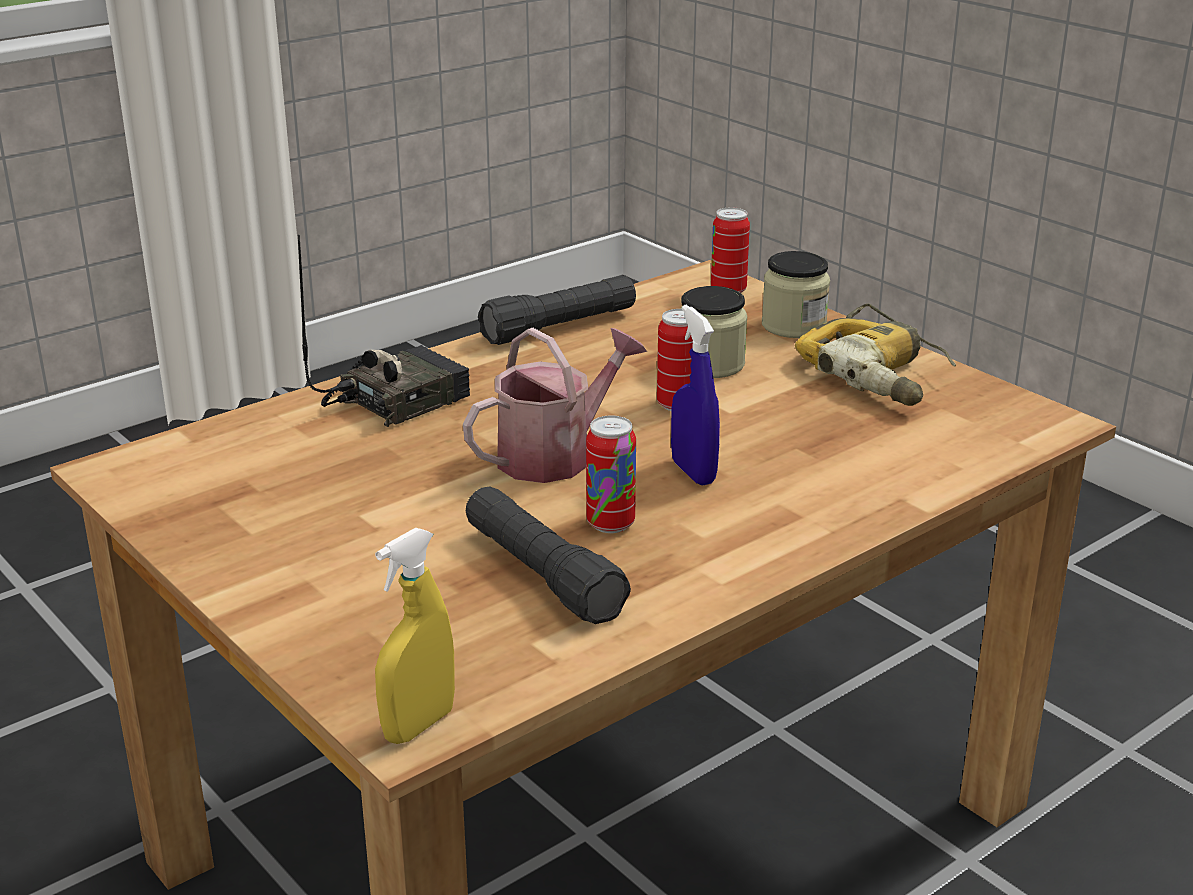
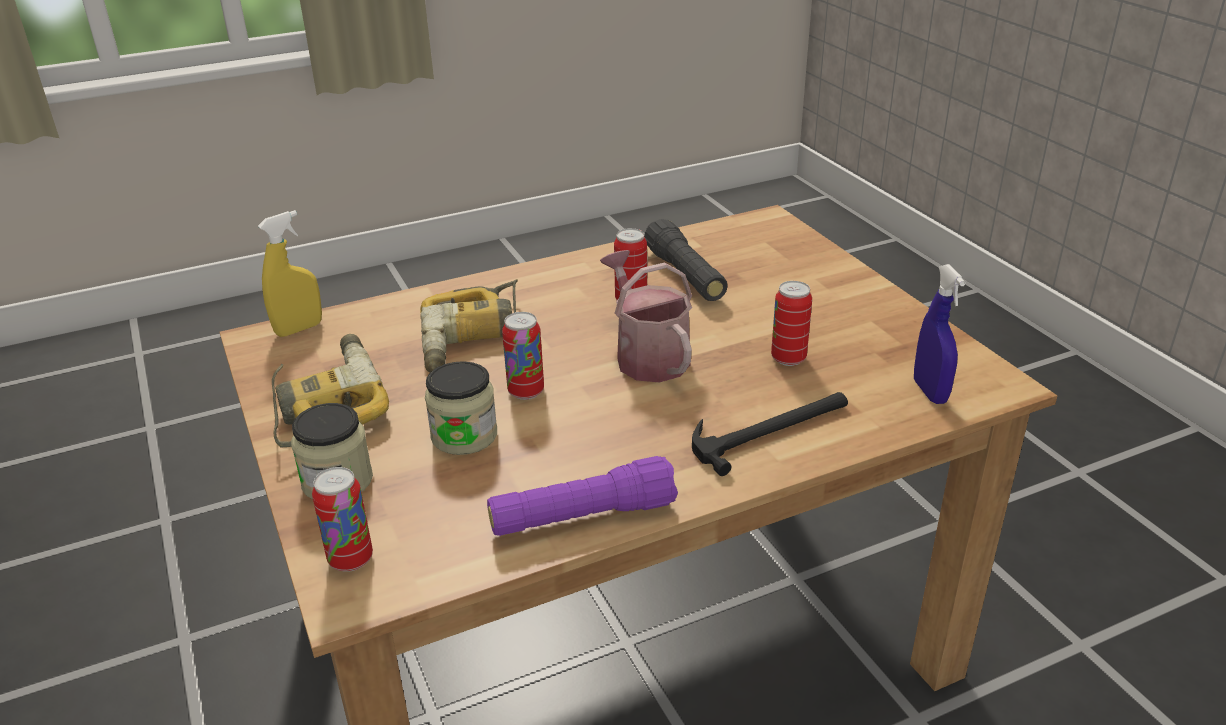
camera: 165 degrees left, 5 degrees up
radio [298,235,470,427] -> hammer [692,392,848,476]
yellow spray bottle [375,528,455,744] -> yellow spray bottle moved to [258,210,322,337]
watering can [463,328,647,483] -> watering can turned 90 degrees clockwise [600,250,692,383]
black flashlight [478,275,636,345] -> purple flashlight [487,456,678,536]
blue spray bottle [671,304,720,486] -> blue spray bottle moved to [914,264,966,404]
none -> power drill [420,279,518,373]
none -> can [771,281,812,366]

